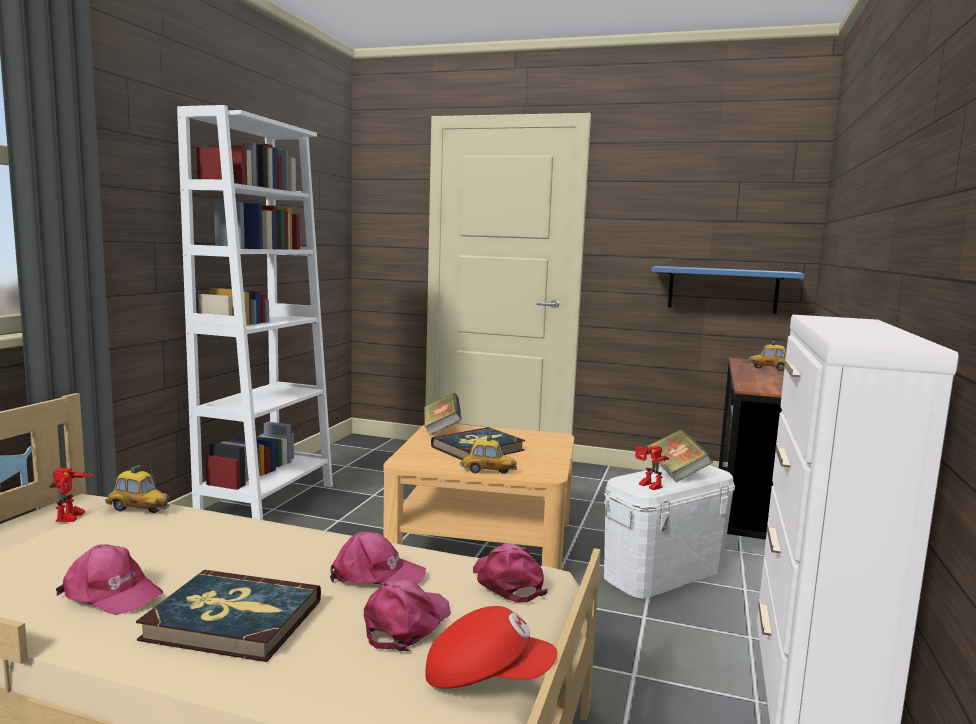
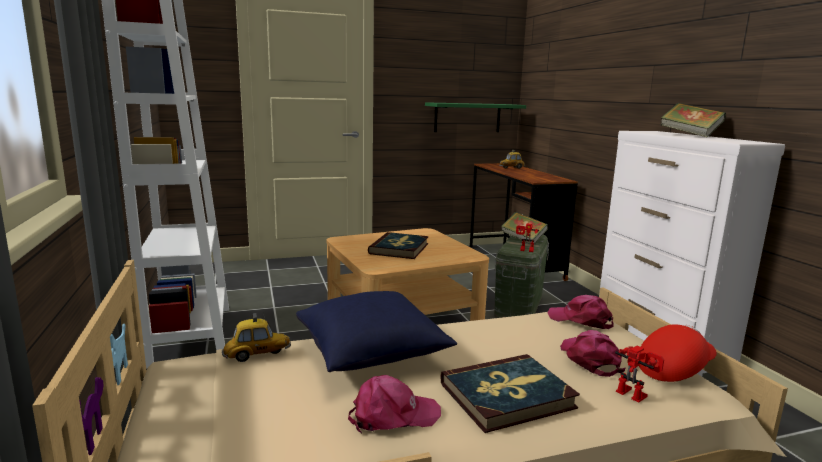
camera: 35 degrees left, 5 degrees up
toy robot [49,468,95,522] -> toy robot moved to [615,346,664,403]
pink cap [330,532,426,586] -> none
book [424,393,462,435] -> book moved to [660,103,726,138]
toy car [460,435,517,474] -> none
white storage box [604,465,735,598] -> green storage box [494,234,549,318]
blue shelf [651,266,805,314] -> green shelf [425,102,526,132]
none -> blue pillow [296,291,457,372]

